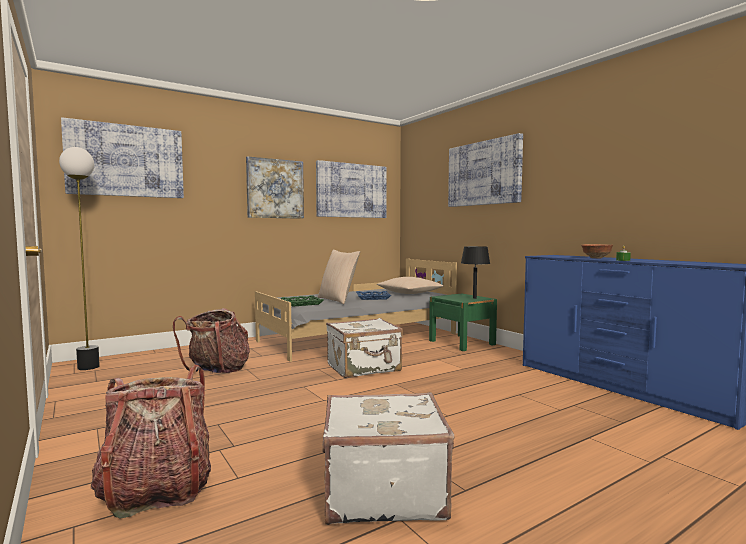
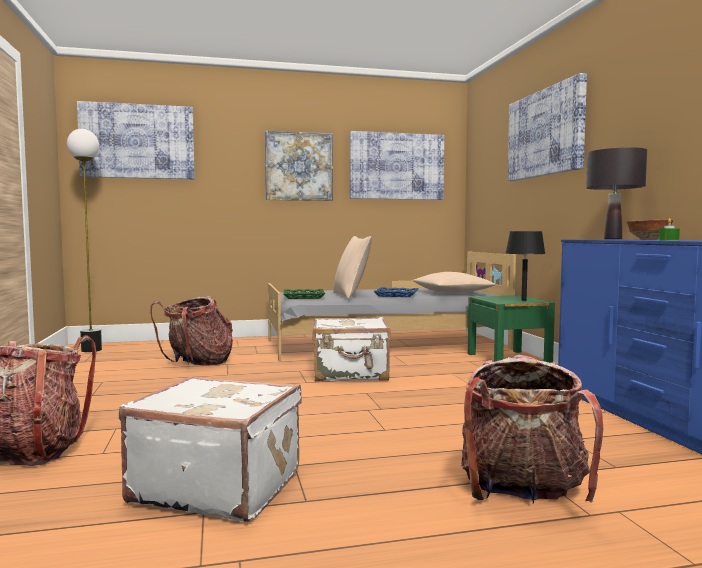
camera: 20 degrees right, 0 degrees up
none -> backpack [461,355,603,504]
none -> black table lamp [586,147,647,239]

